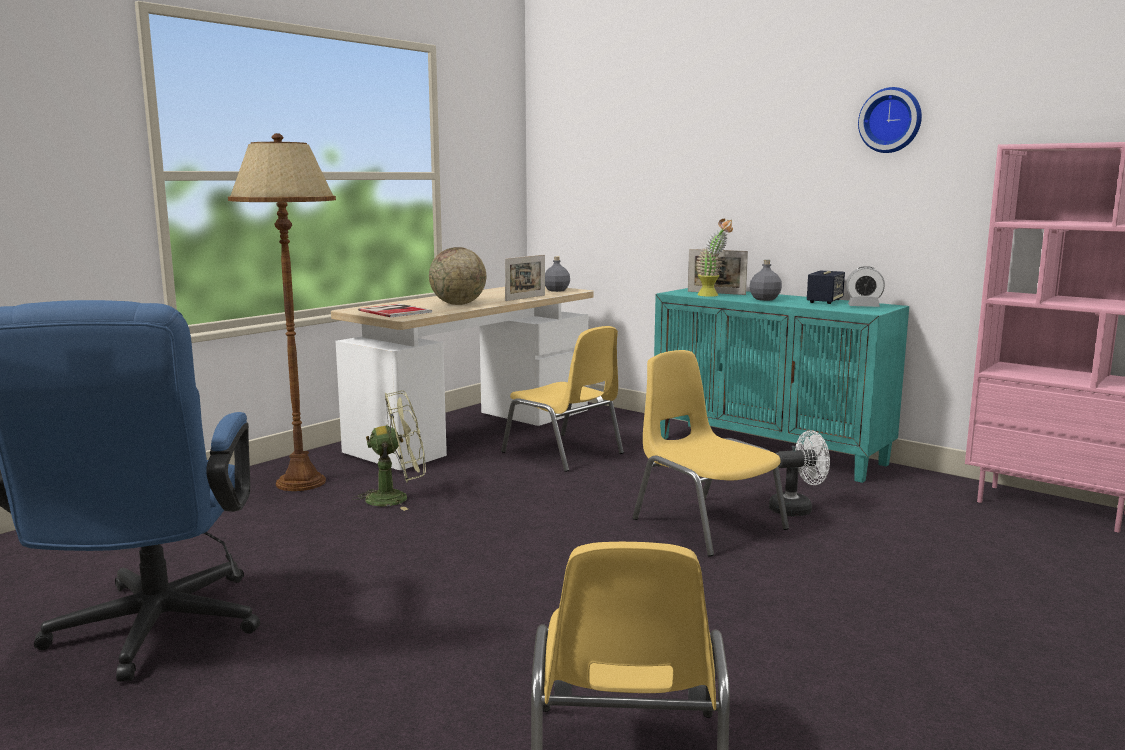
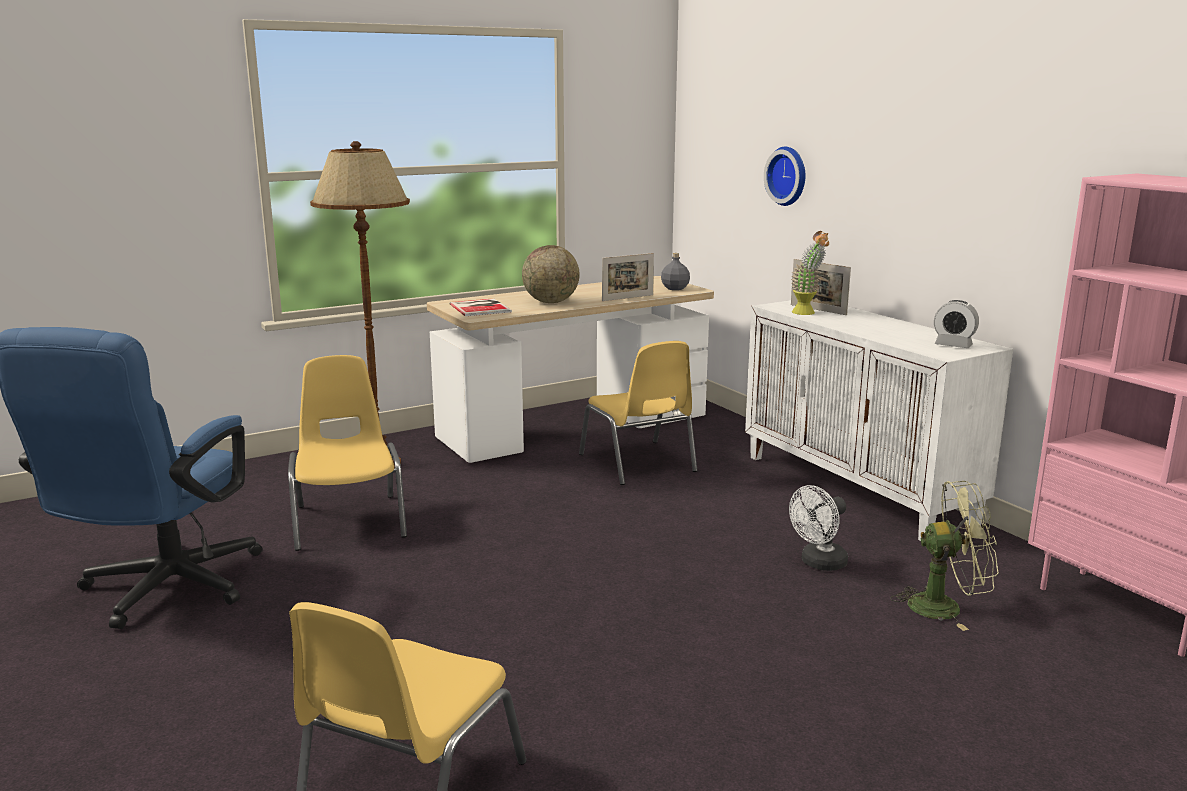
camera: 20 degrees right, 5 degrees up
green fan [352,390,426,511] -> green fan moved to [890,481,999,631]
yellow chair [632,350,789,556] -> yellow chair moved to [288,355,407,551]
turquoise cabinet [654,288,909,483] -> white cabinet [745,300,1013,541]
grey bottle [749,260,782,301] -> none
white fan [769,430,830,516] -> white fan turned 135 degrees clockwise [789,485,848,571]
speaker [807,270,845,304] -> none
wall clock [858,87,922,153] -> wall clock moved to [764,147,806,206]

